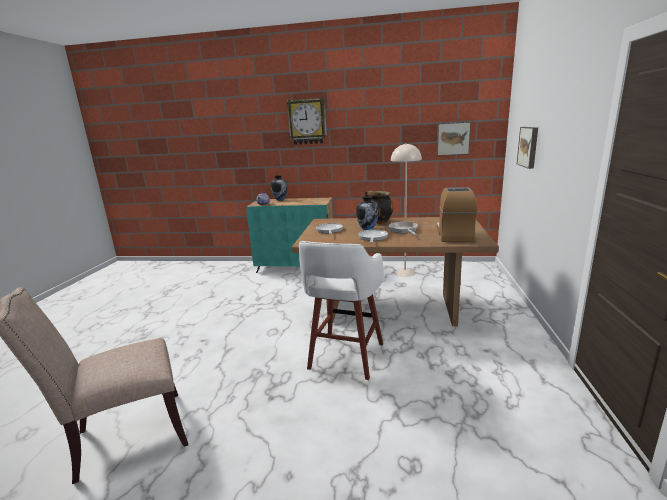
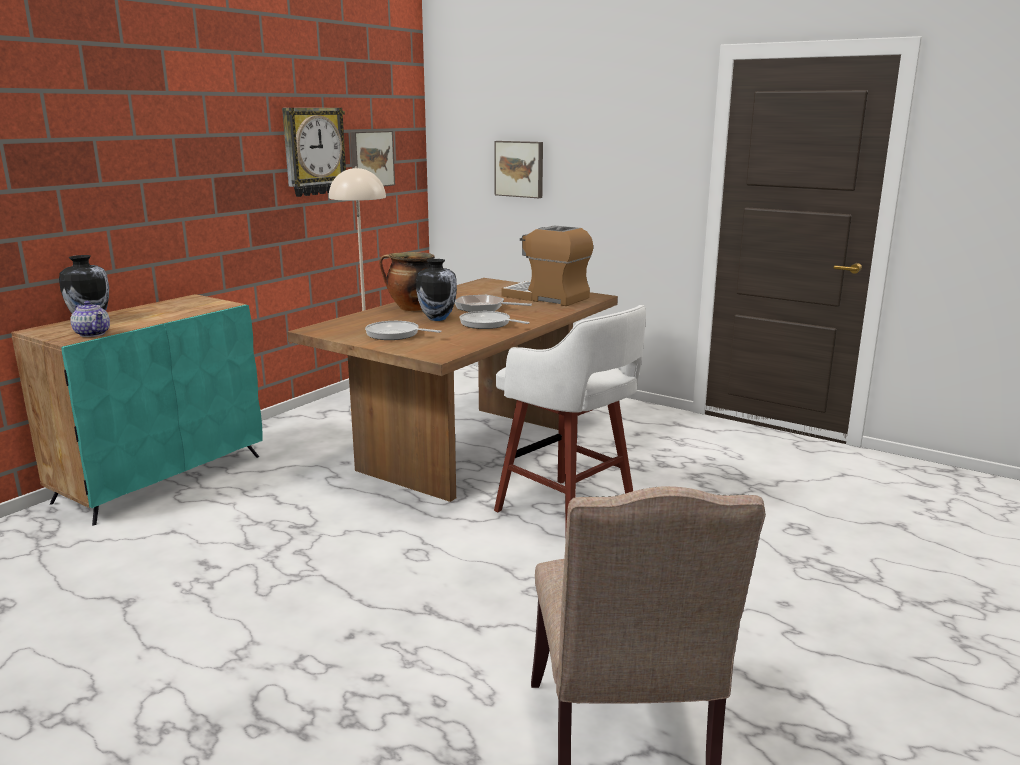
camera: 65 degrees left, 0 degrees up
wall clock [287,98,327,145] -> wall clock moved to [282,108,346,197]

